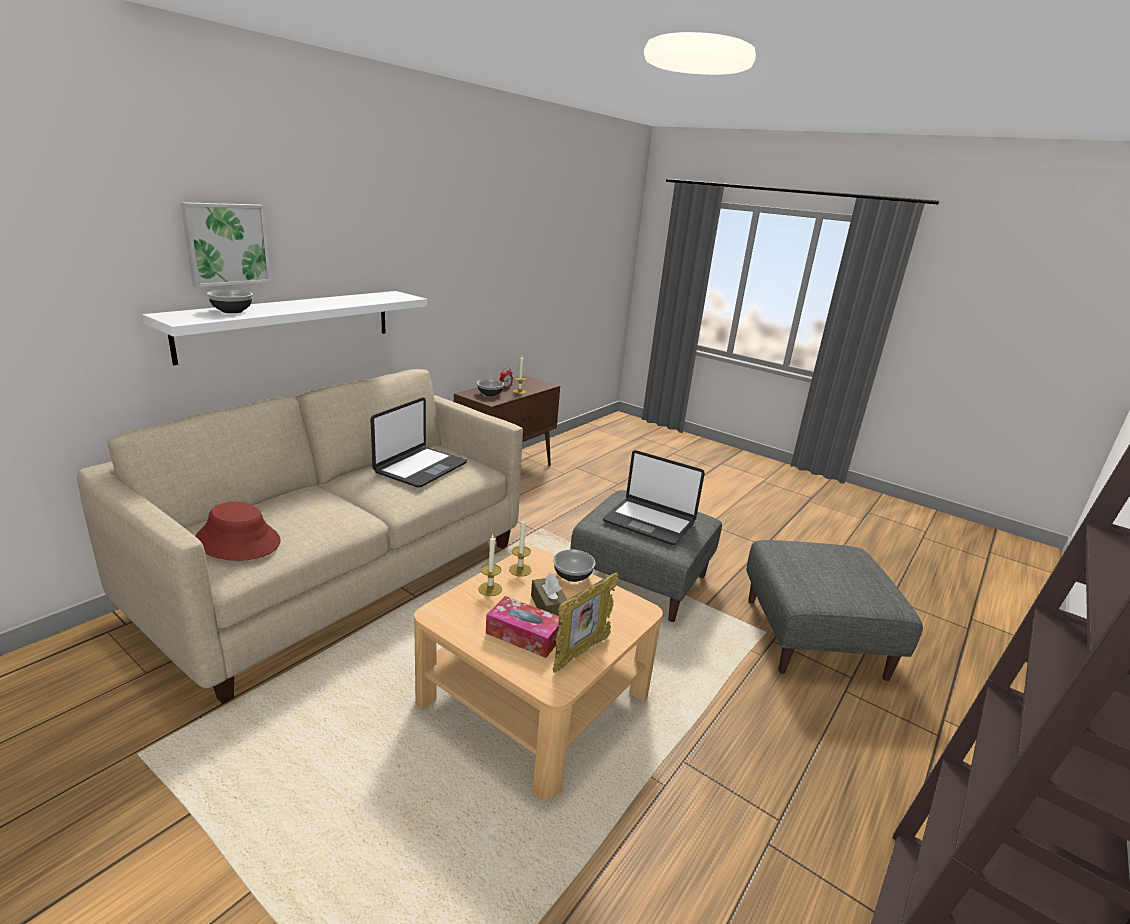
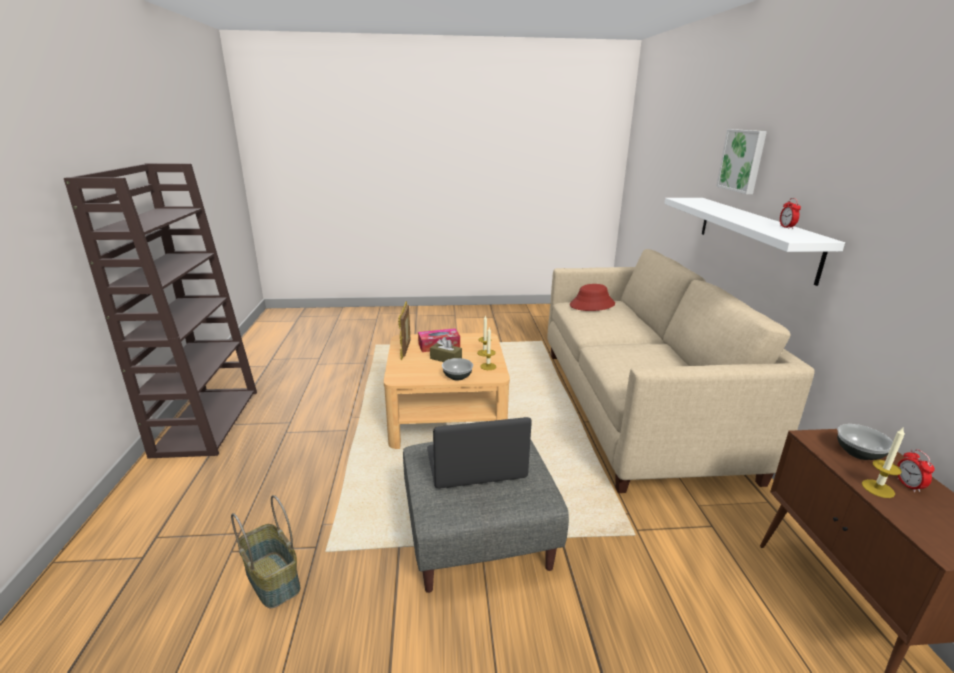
camera: 140 degrees right, 0 degrees up
bowl [207,290,253,313] -> none
laptop [370,398,467,487] -> none
grey ottoman [746,540,923,681] -> basket [231,495,301,608]
none -> alarm clock [780,198,801,229]

